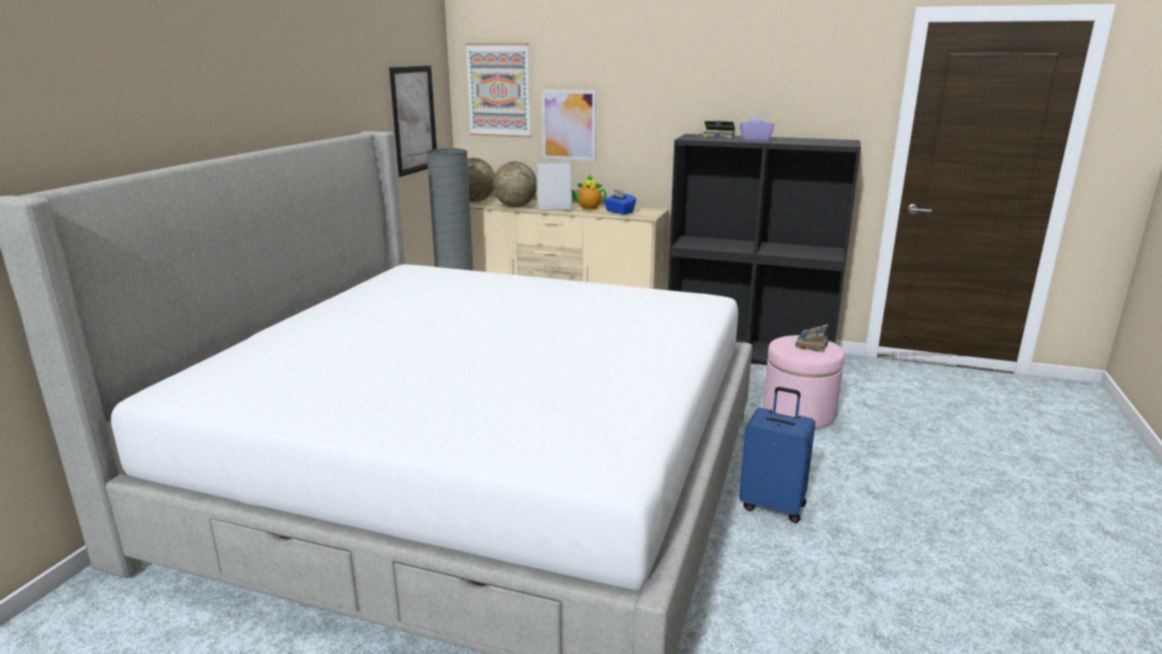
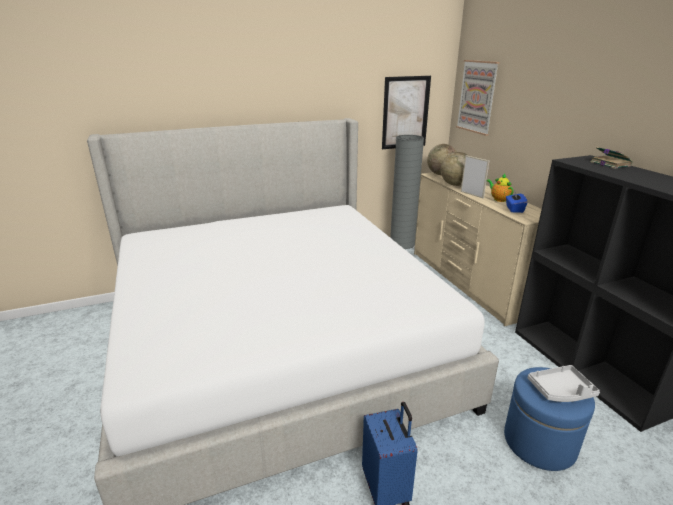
camera: 50 degrees right, 5 degrees up
picture [542,90,596,161] -> none
purple tissue box [740,114,774,141] -> none
pink ottoman [763,335,845,429] -> blue ottoman [504,367,595,471]
book [795,324,829,352] -> grey tray [528,365,600,402]

